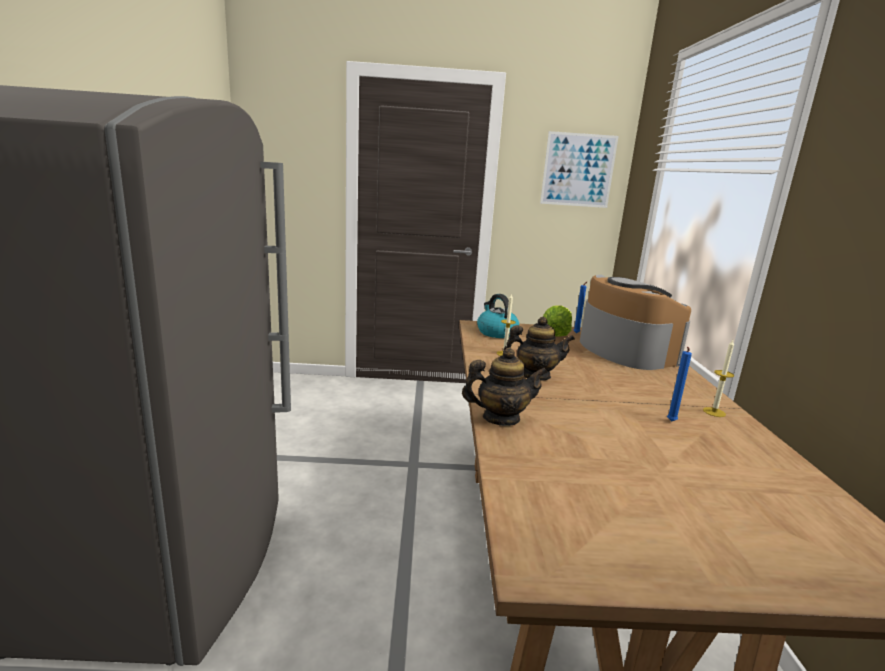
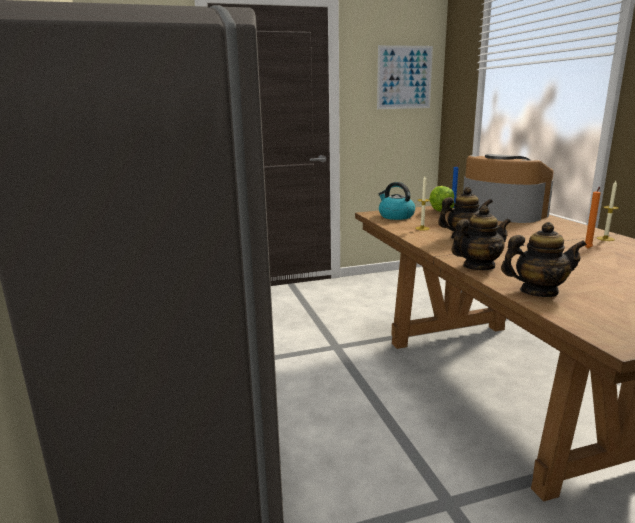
camera: 15 degrees left, 0 degrees up
blue candle [667,347,692,422] -> orange candle [585,187,601,248]
none -> teapot [501,222,587,297]

